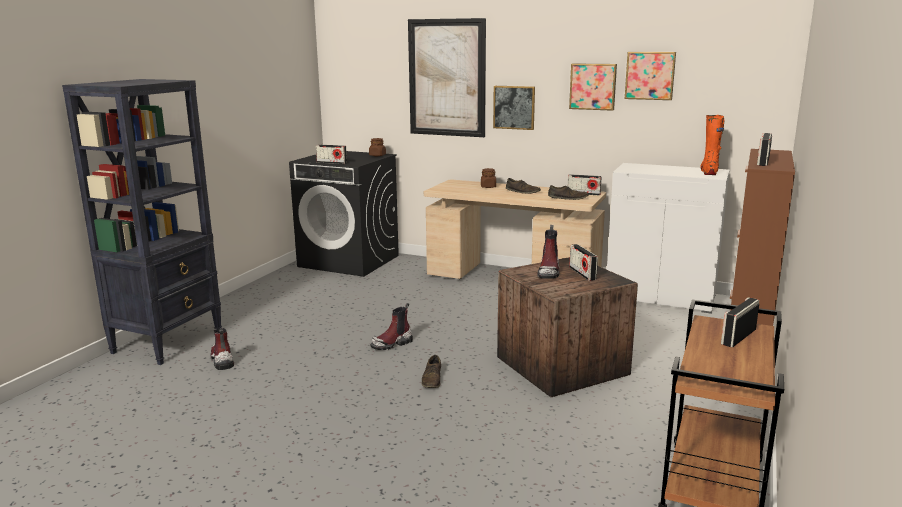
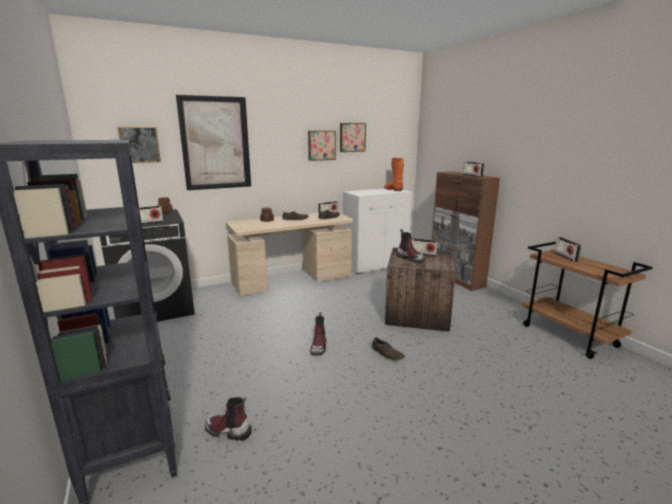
camera: 50 degrees left, 0 degrees up
picture [493,86,535,130] -> picture moved to [117,126,161,163]

